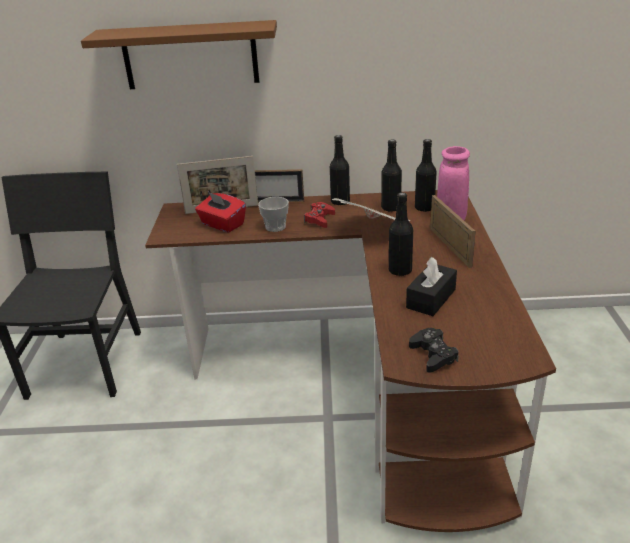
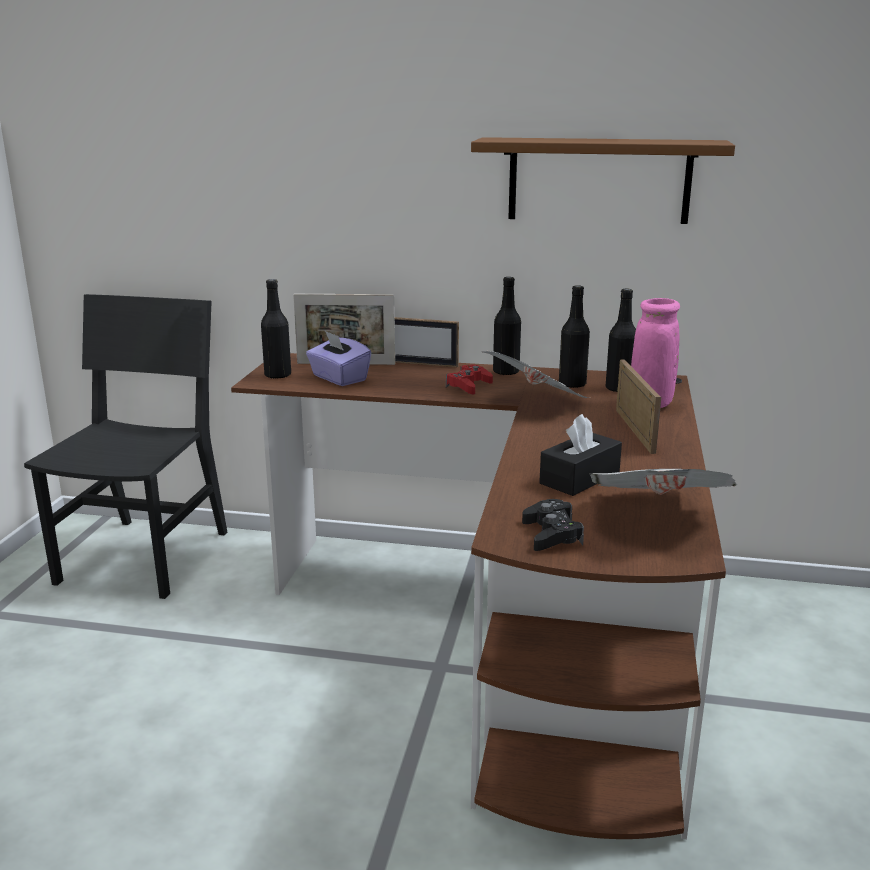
camera: 10 degrees right, 10 degrees down
brown shelf [81,20,277,89] -> brown shelf moved to [471,137,735,224]
red tissue box [195,192,246,233] -> purple tissue box [306,331,371,386]
cup [258,197,289,232] -> none
black bottle [389,192,413,276] -> black bottle moved to [261,279,291,379]
none -> newspaper [589,469,737,495]

